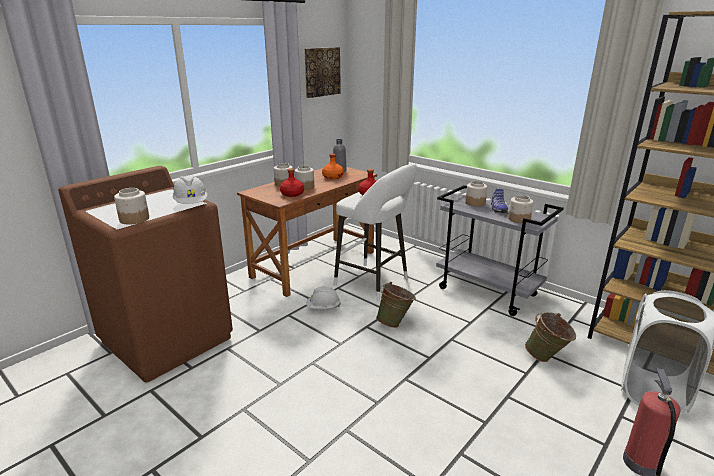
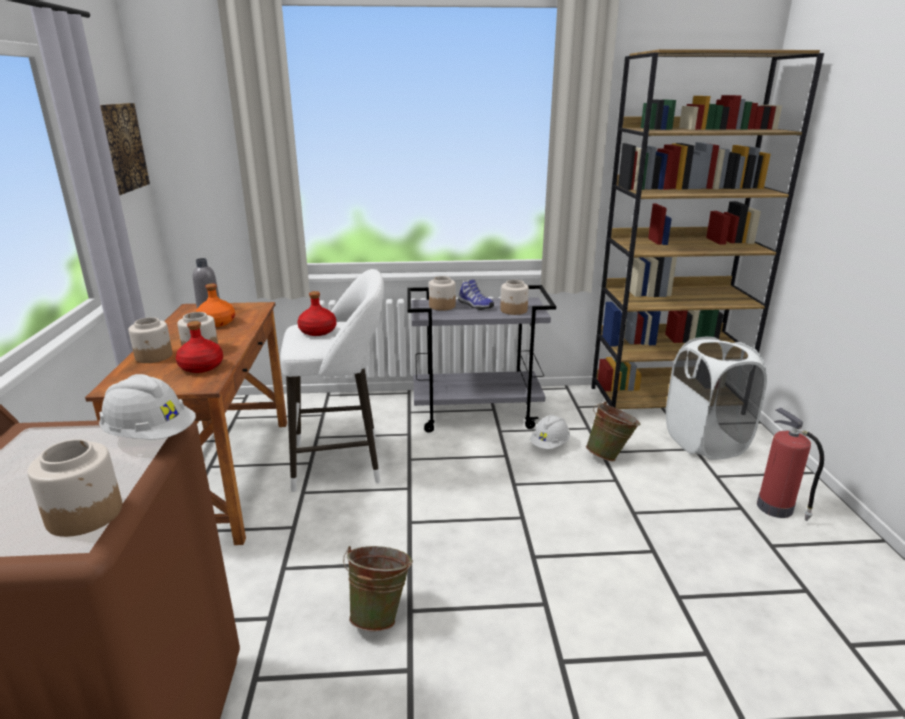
camera: 45 degrees left, 0 degrees up
white hard hat [306,286,341,309] -> white hard hat moved to [530,415,570,449]
green bucket [376,282,416,328] -> green bucket moved to [343,546,413,632]

